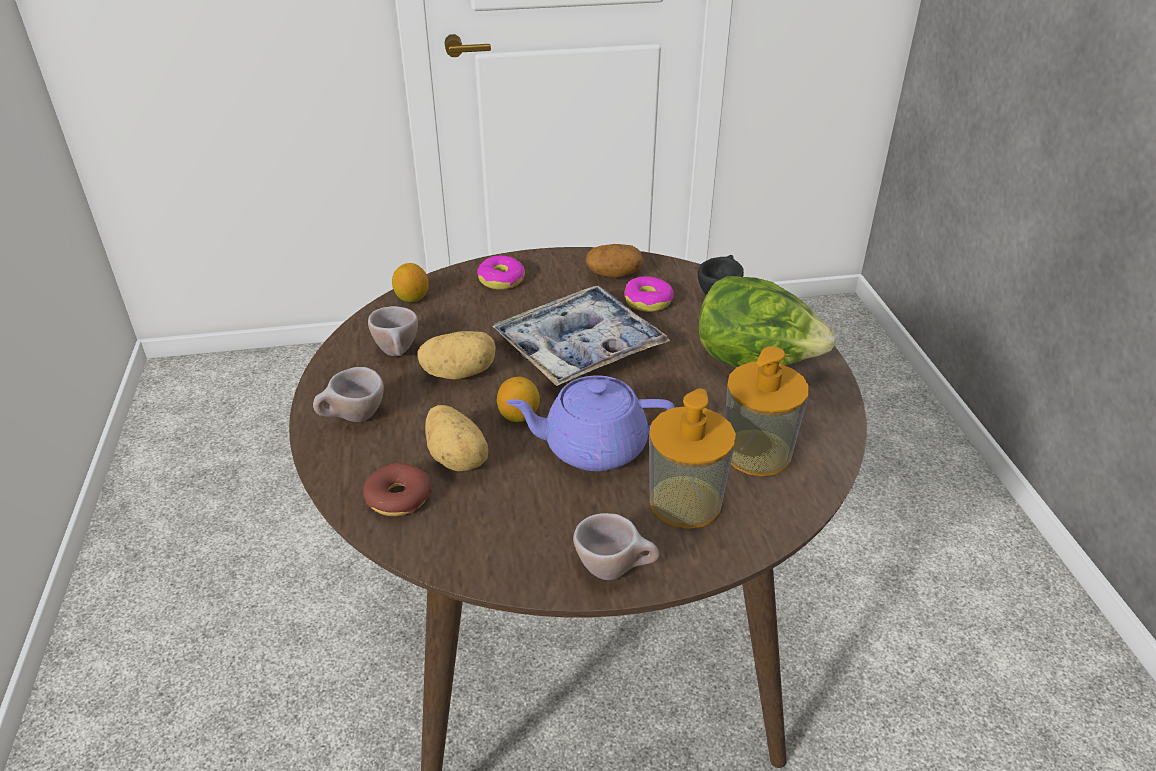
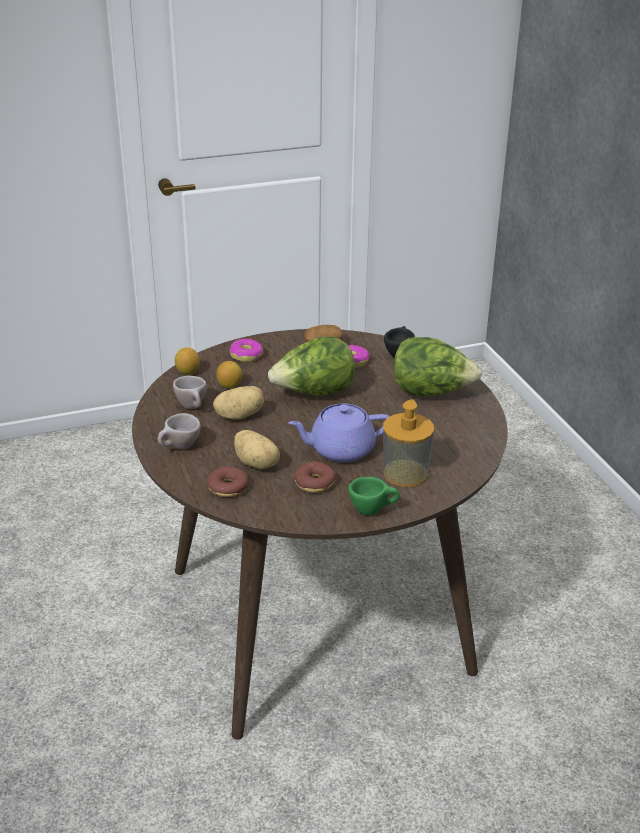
camera: 10 degrees left, 5 degrees down
tray [492,286,670,386] -> lettuce [268,336,355,396]
lemon [497,377,540,422] -> lemon moved to [216,361,242,389]
beige cup [573,513,659,580] -> green cup [348,477,400,516]
soap dispenser [725,346,809,476] -> none
none -> donut [294,461,336,493]

